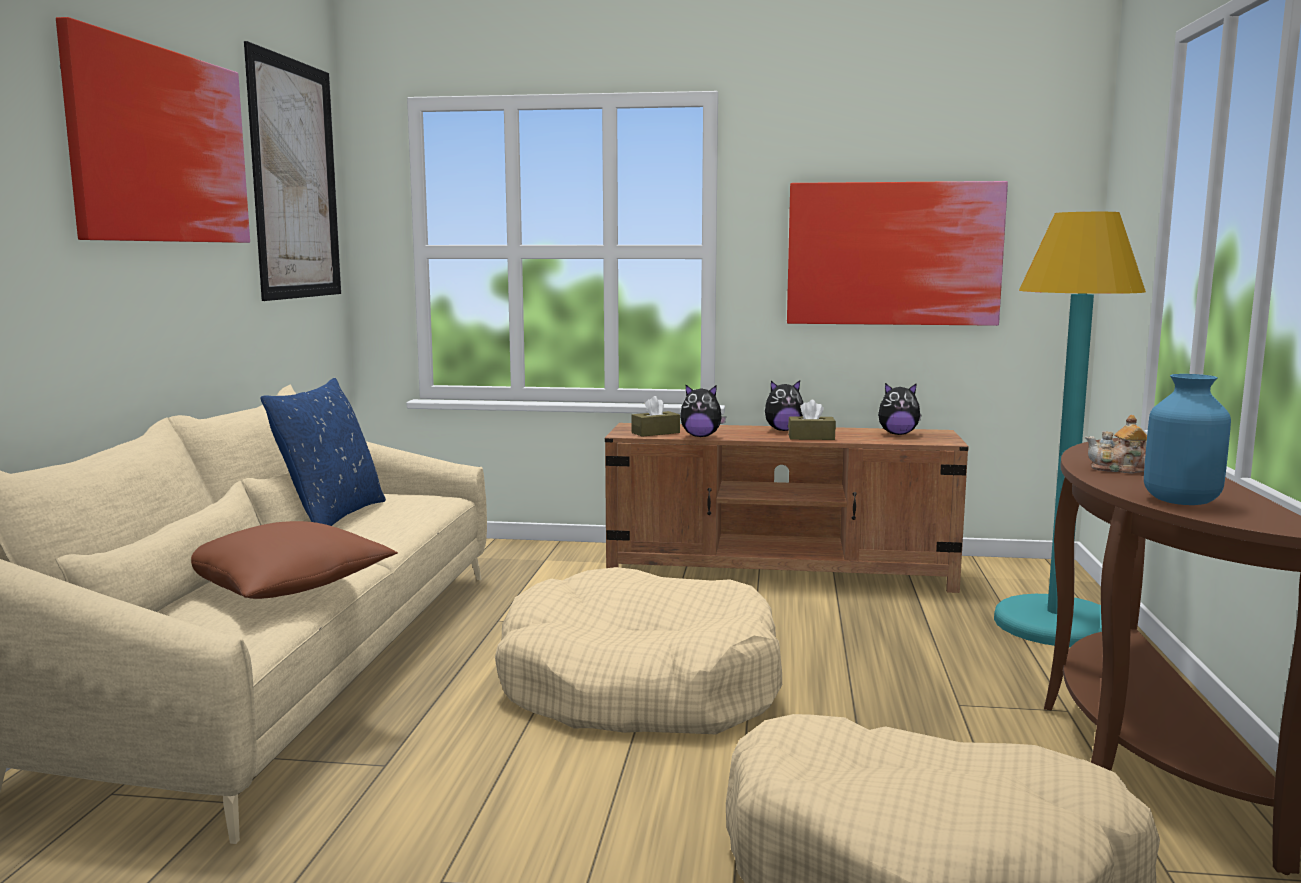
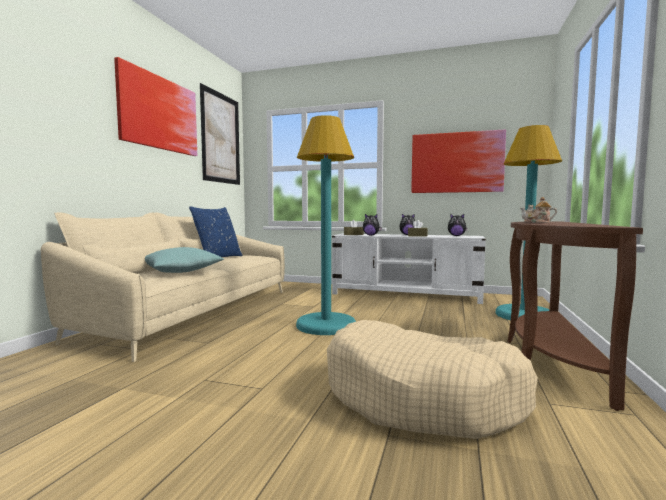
camera: 10 degrees right, 5 degrees down
brown pillow [191,521,398,599] -> turquoise pillow [145,247,224,273]
beige dog bed [495,567,782,734] -> turquoise floor lamp [296,115,356,335]
brown tv stand [605,423,969,593] -> white tv stand [332,234,486,304]
blue vase [1144,374,1231,505] -> none

